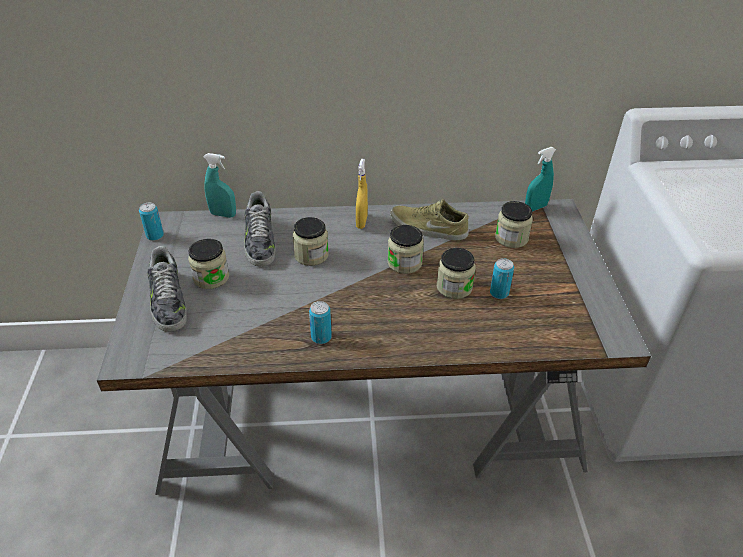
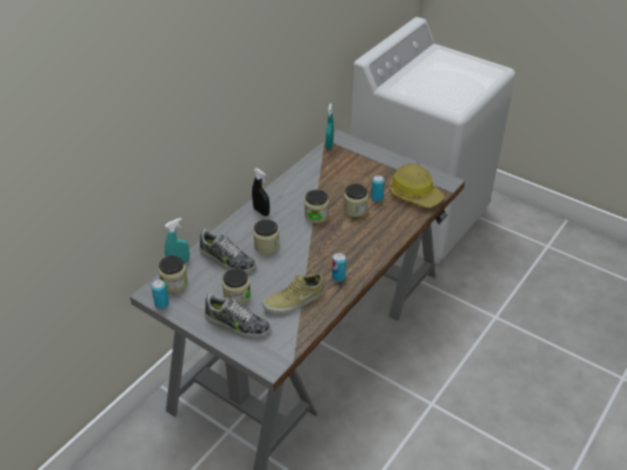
camera: 50 degrees left, 0 degrees up
yellow spray bottle [356,159,368,229] -> black spray bottle [252,168,270,216]
beige shoe [390,199,469,240] -> beige shoe moved to [262,273,325,314]
jar [495,201,533,248] -> jar moved to [159,256,188,293]
none -> hard hat [390,163,444,208]

